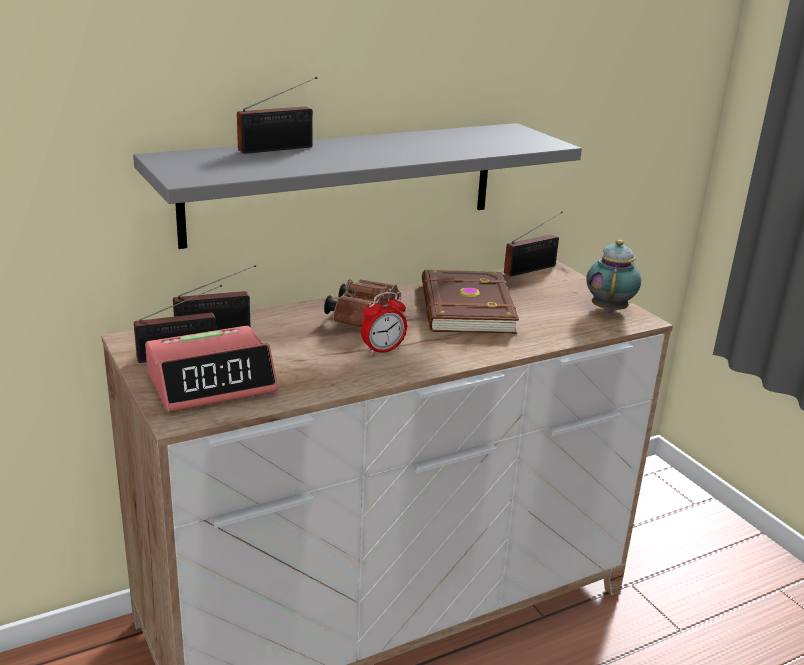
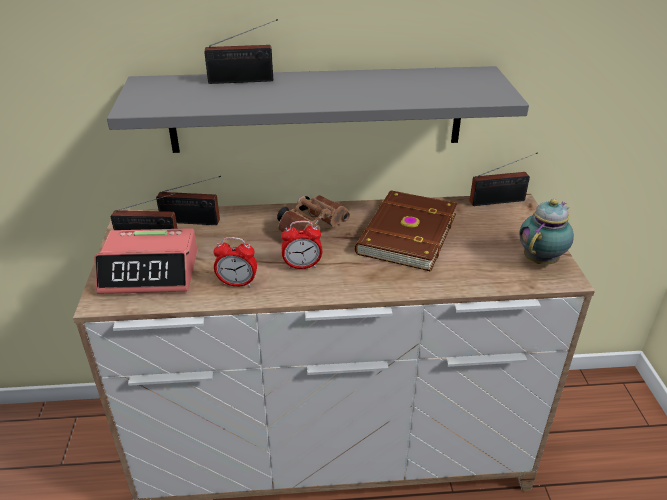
camera: 25 degrees right, 10 degrees up
none -> alarm clock [213,237,257,287]

